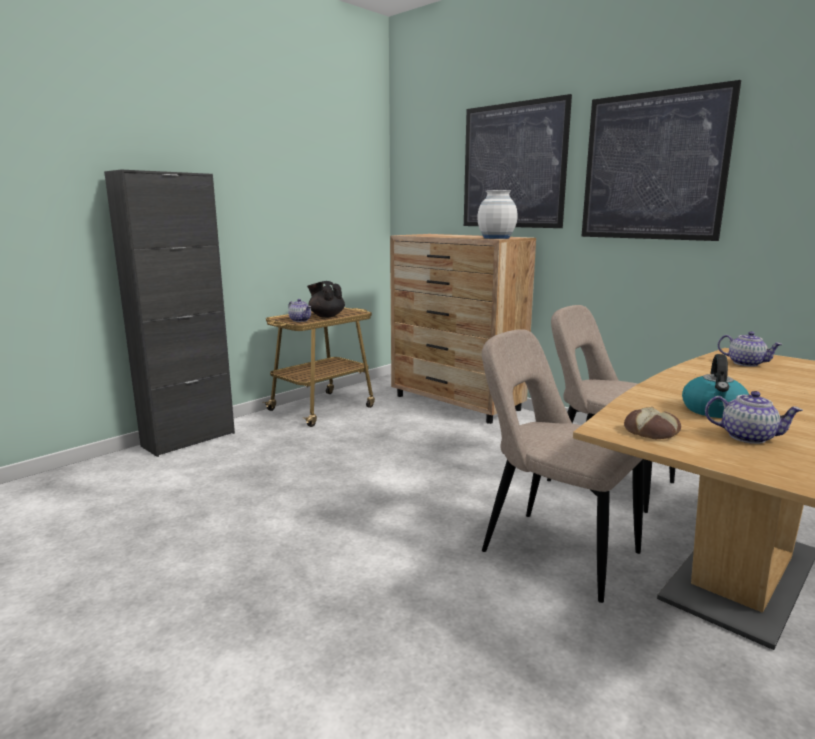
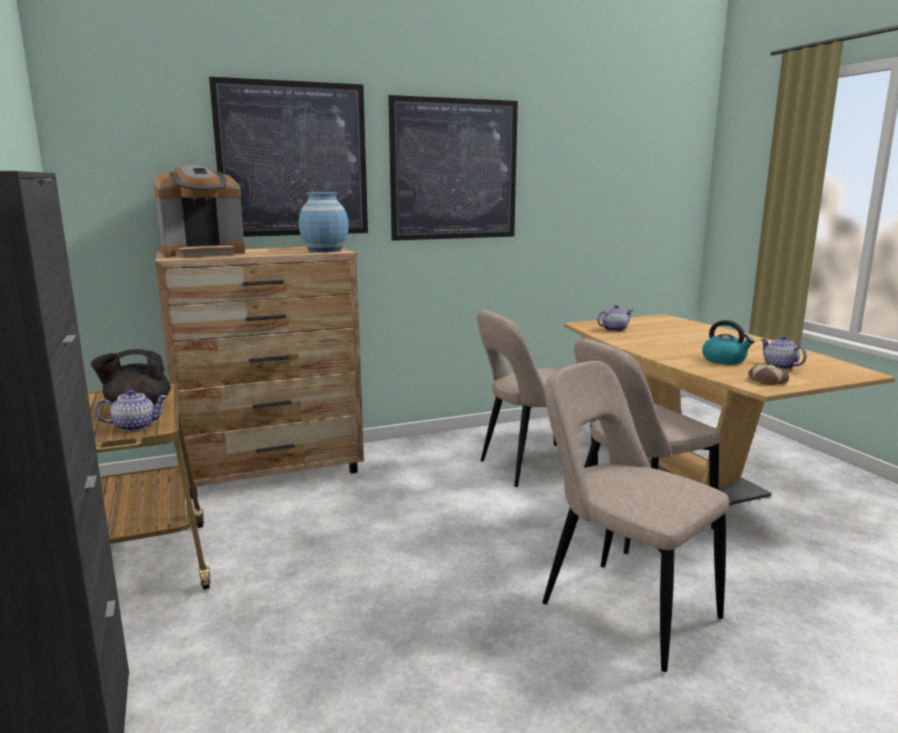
camera: 65 degrees left, 0 degrees up
white vase [477,190,517,239] -> blue vase [299,192,349,252]
teapot [705,391,803,444] -> teapot turned 75 degrees counterclockwise [761,336,807,370]
none -> coffee machine [153,165,245,257]
none -> beige chair [542,361,729,672]

